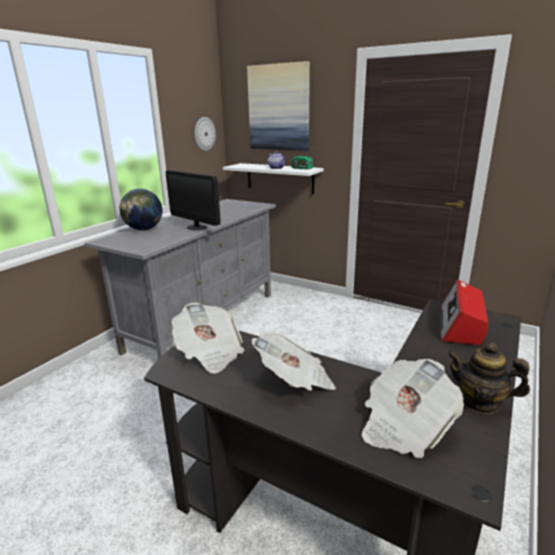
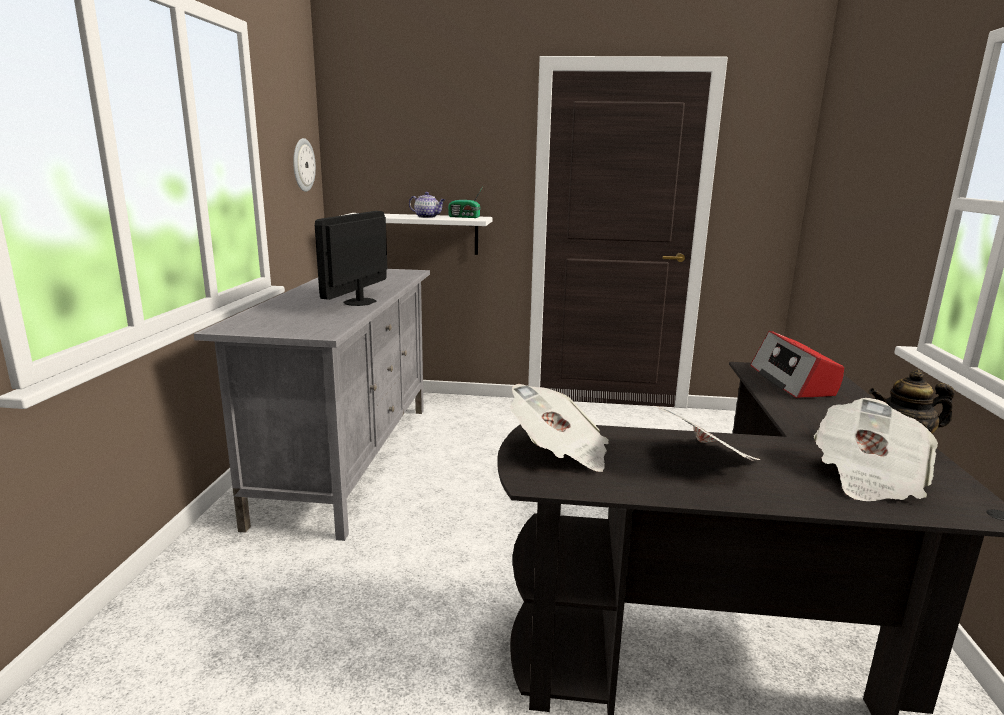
camera: 25 degrees left, 5 degrees down
globe [119,189,163,231] -> none
monitor [166,170,221,230] -> monitor turned 90 degrees clockwise [315,211,387,306]
picture [247,61,310,151] -> none

